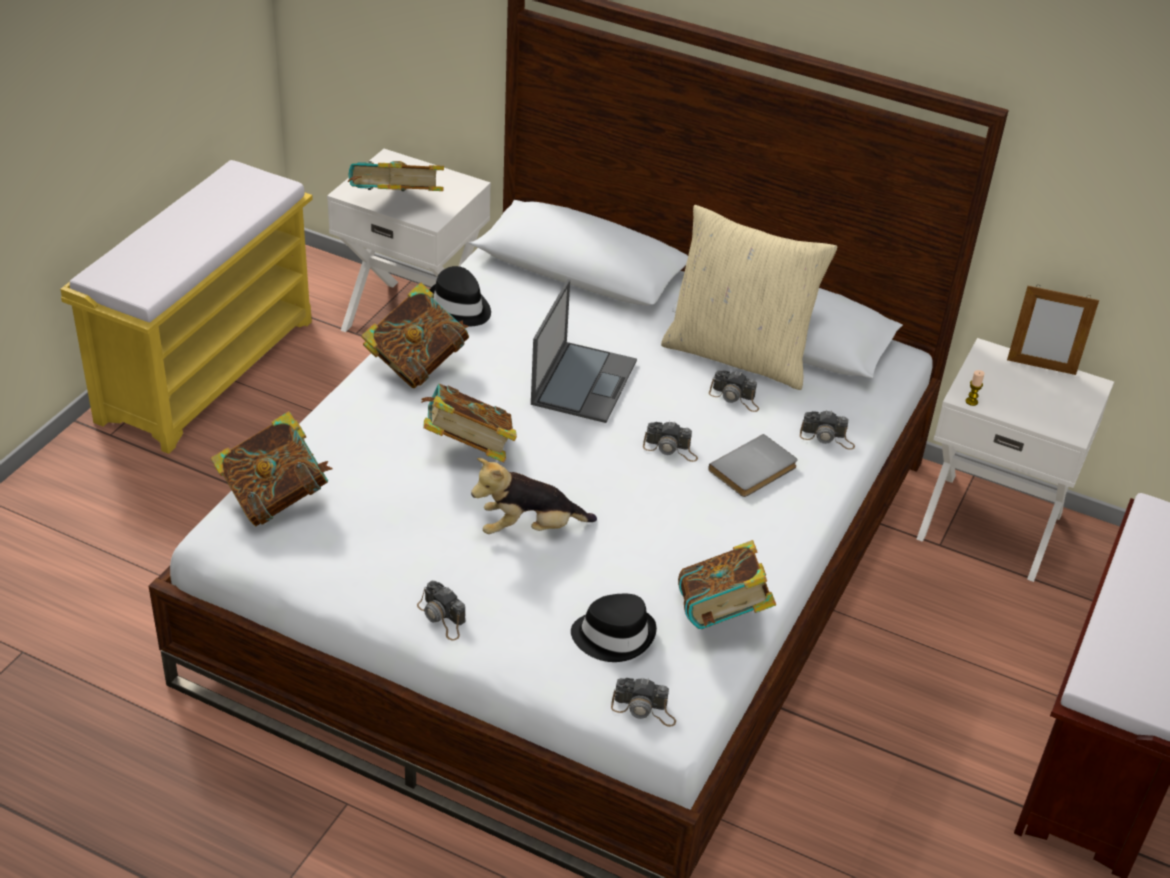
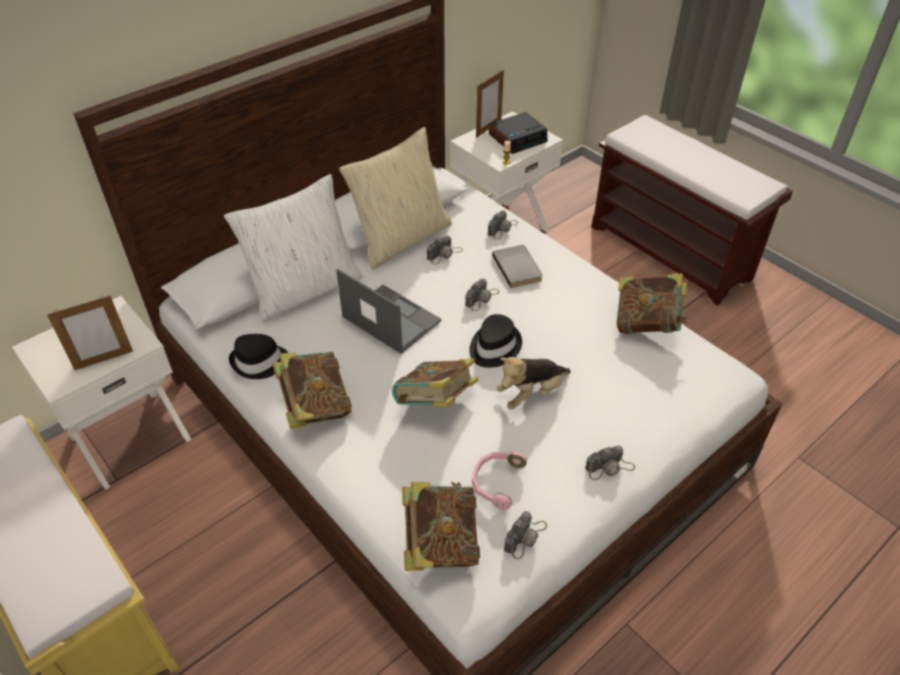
camera: 65 degrees left, 5 degrees up
book [348,161,444,191] -> picture frame [47,296,133,370]
plush toy [471,458,597,534] -> plush toy turned 45 degrees clockwise [496,357,571,410]
black hat [571,594,657,662] -> black hat moved to [469,314,522,368]
camera [611,677,676,727] -> camera moved to [504,511,547,559]
none -> white pillow [224,174,362,323]
none -> pink headphones [472,452,527,510]
none -> alarm clock [489,112,548,154]

